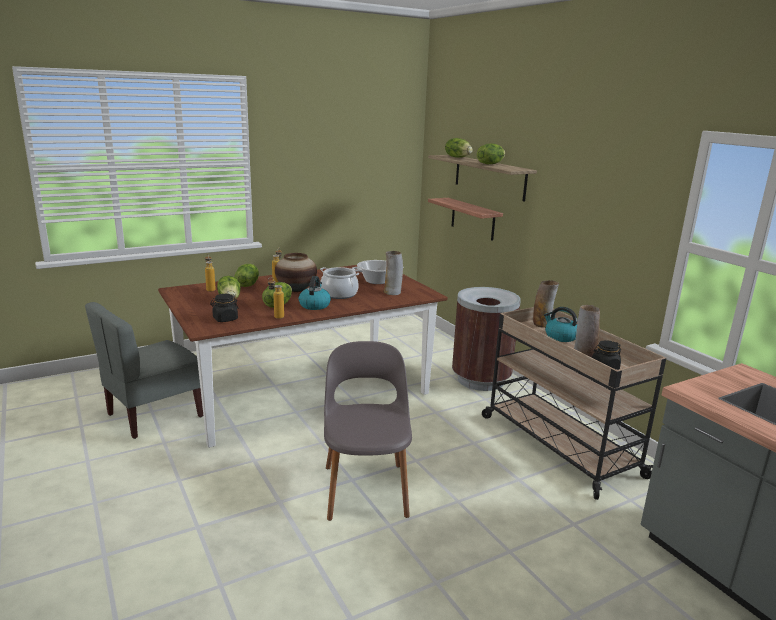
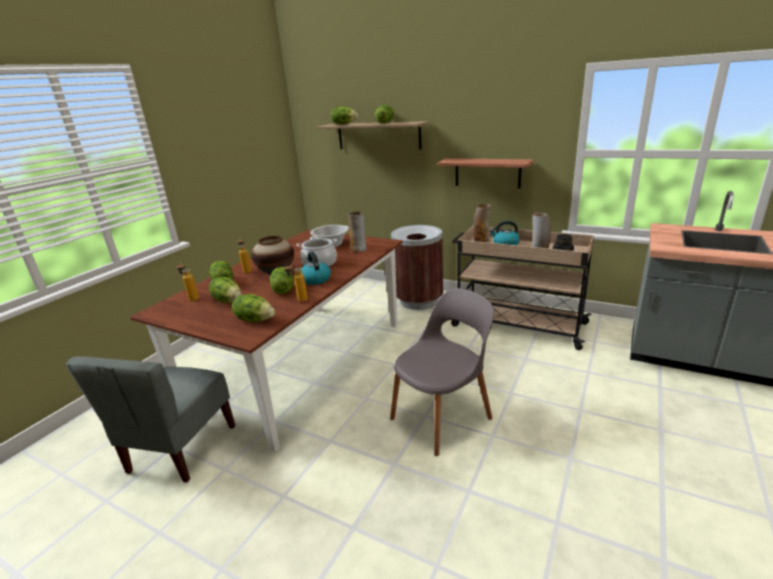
camera: 30 degrees left, 5 degrees up
black jar [210,294,239,322] -> lettuce [232,294,275,322]
grey chair [324,341,412,521] -> grey chair turned 90 degrees clockwise [390,288,494,456]
shelf [428,198,503,241] -> shelf moved to [437,158,533,189]

